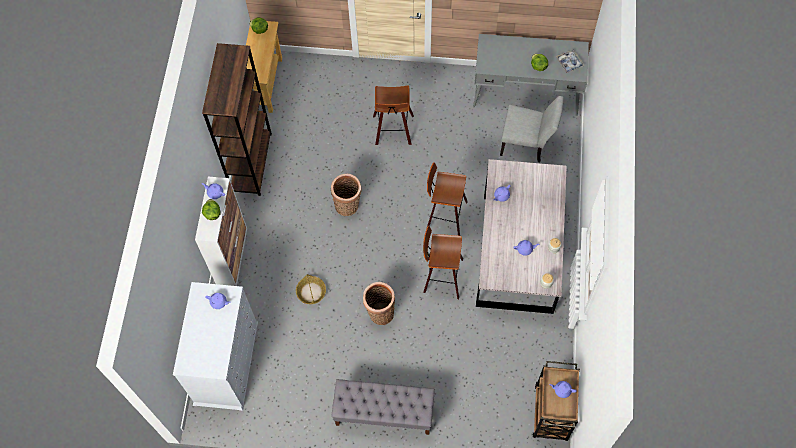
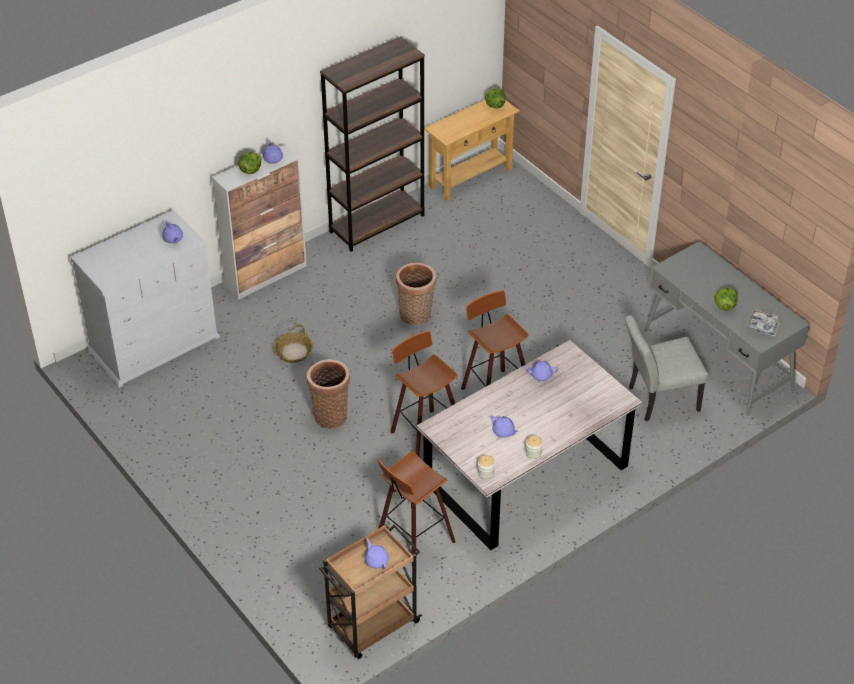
camera: 45 degrees right, 20 degrees down
grey bench [331,379,435,435] -> none
stool [373,86,414,145] -> stool moved to [377,451,455,554]
grey chair [500,96,563,162] -> grey chair turned 105 degrees clockwise [625,315,708,421]

